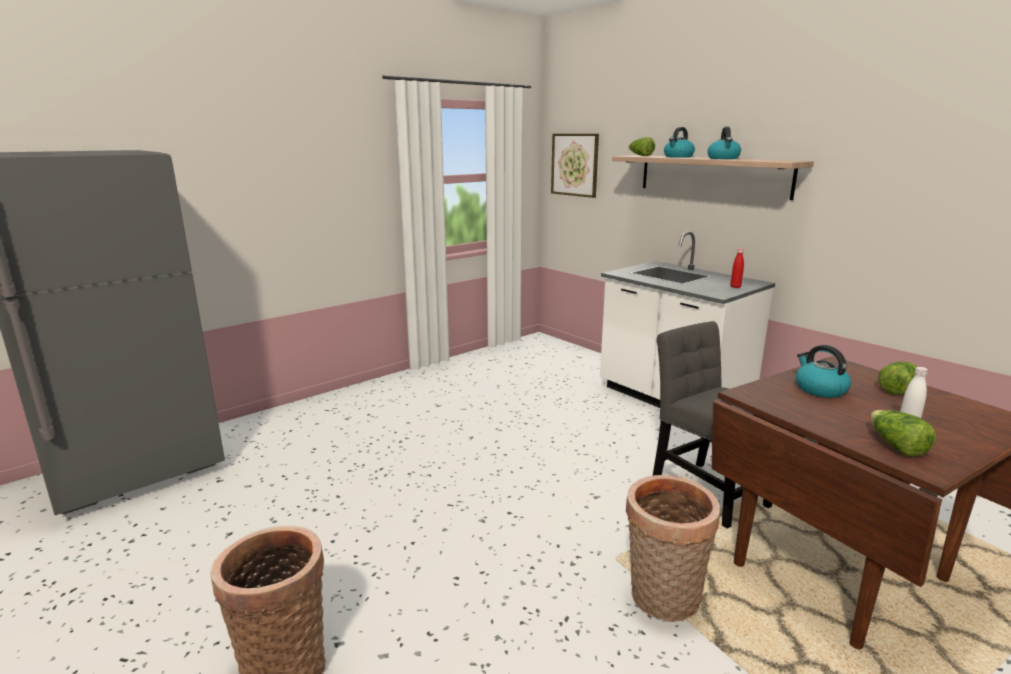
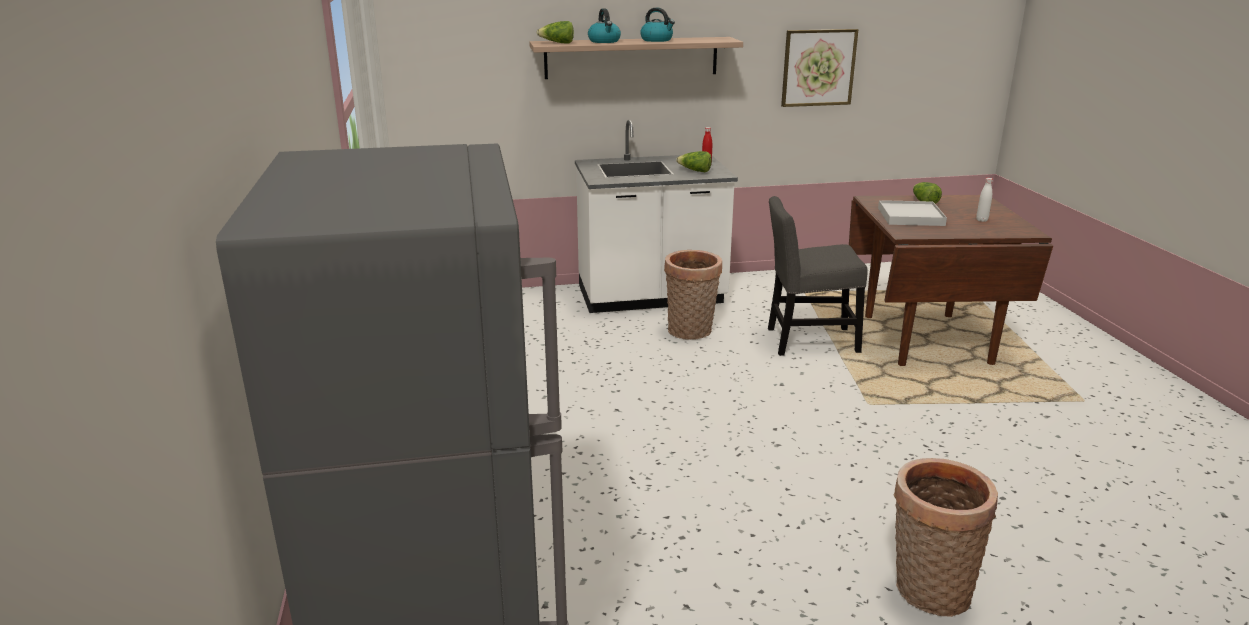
camera: 60 degrees left, 5 degrees up
picture [551,134,599,198] -> picture moved to [781,29,858,107]
basket [626,475,720,622] -> basket moved to [664,250,722,340]
kettle [796,345,851,398] -> white tray [878,200,947,226]
lettuce [871,410,936,457] -> lettuce moved to [676,151,712,173]

